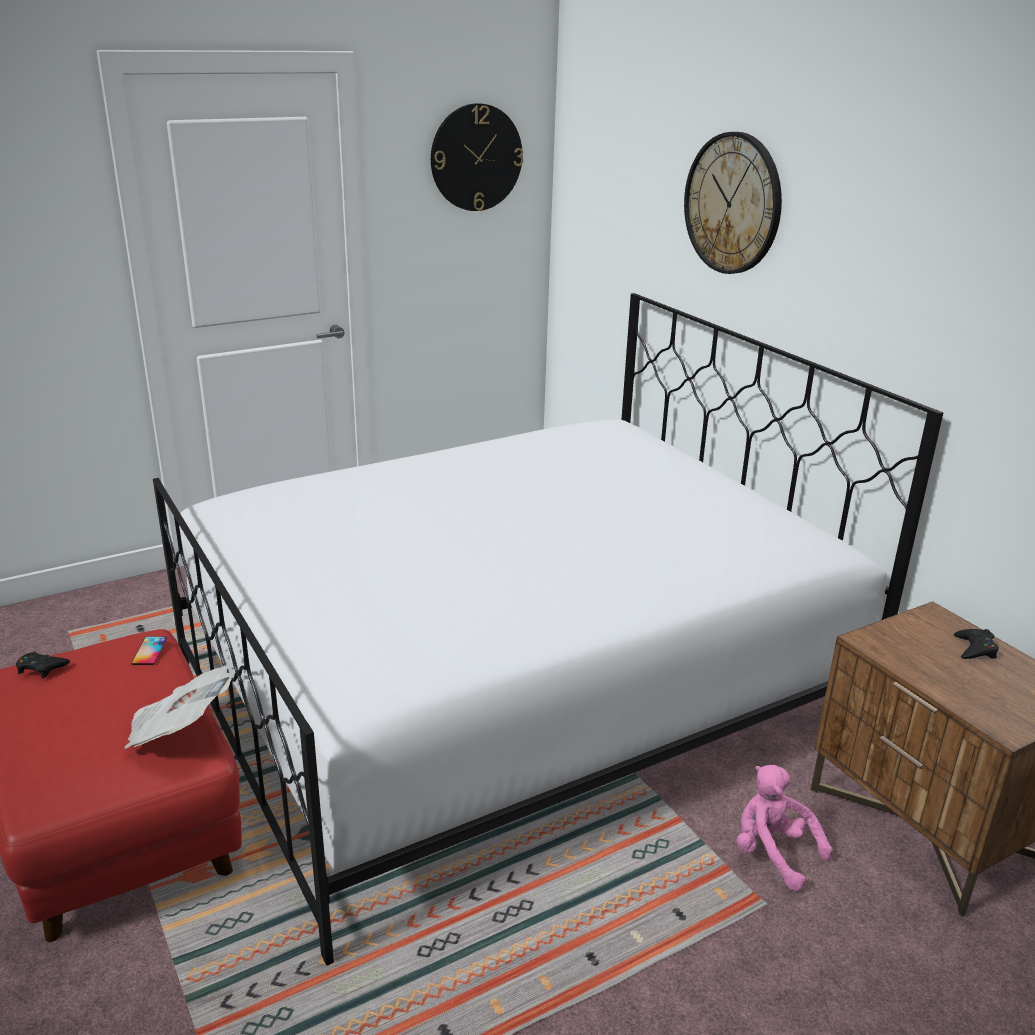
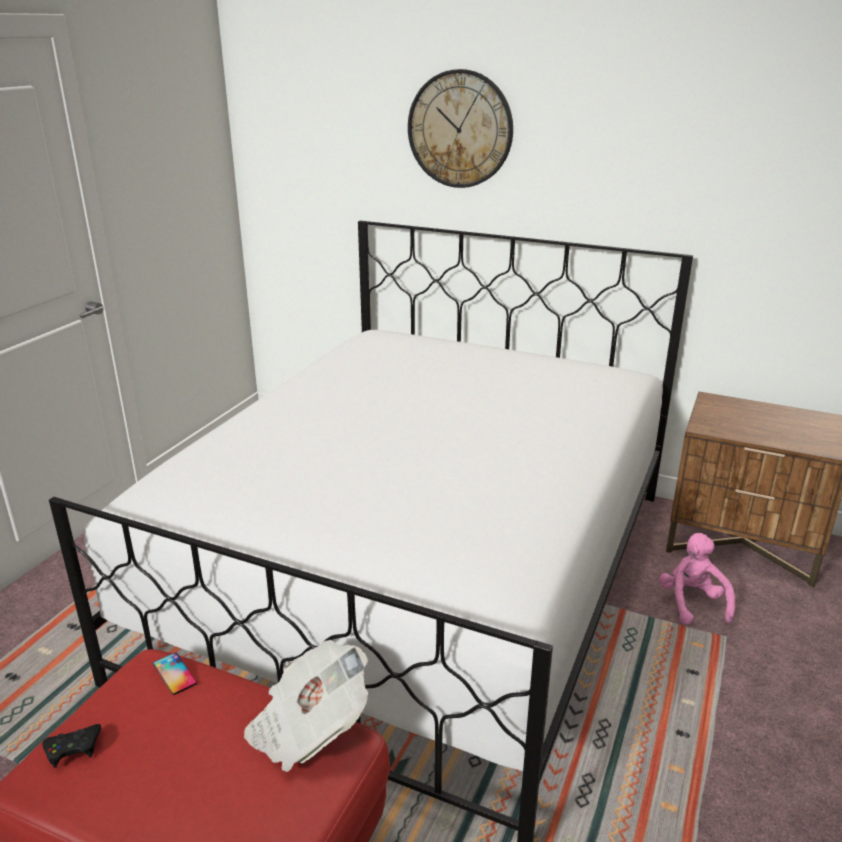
camera: 35 degrees left, 0 degrees up
wall clock [431,103,523,211] -> none
pink plush toy [736,765,833,891] -> pink plush toy turned 75 degrees clockwise [659,533,735,625]
black game controller [954,629,999,659] -> none

